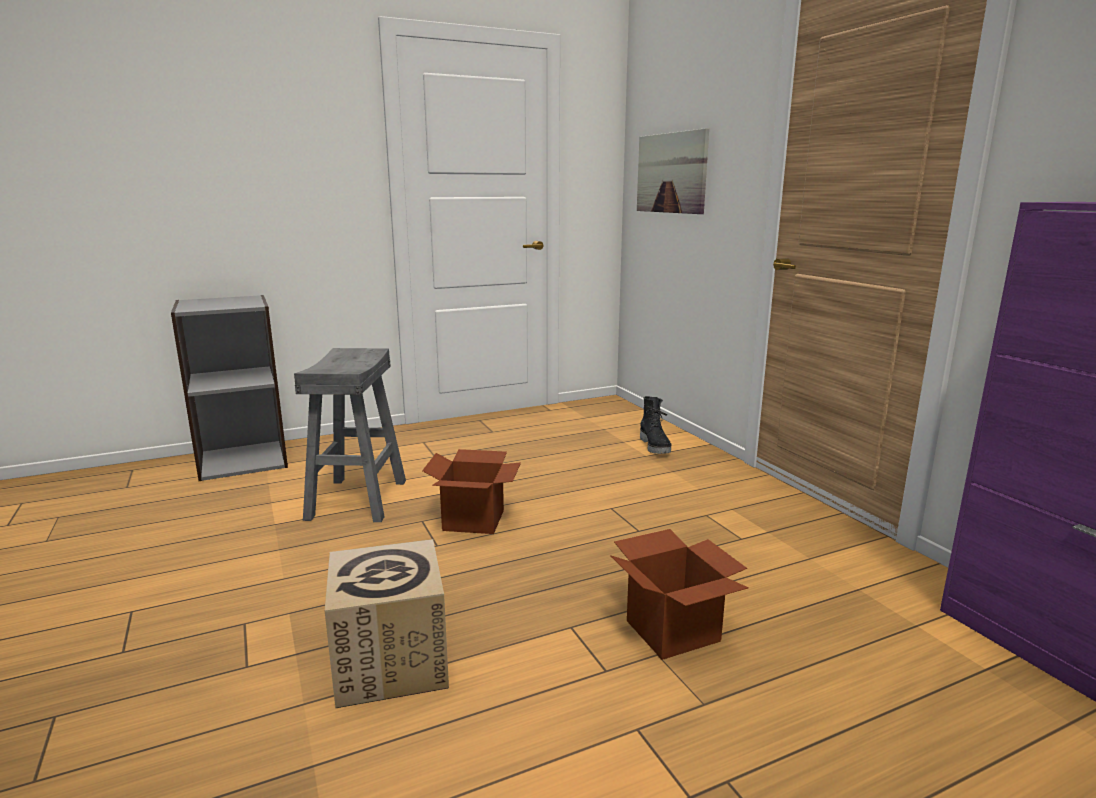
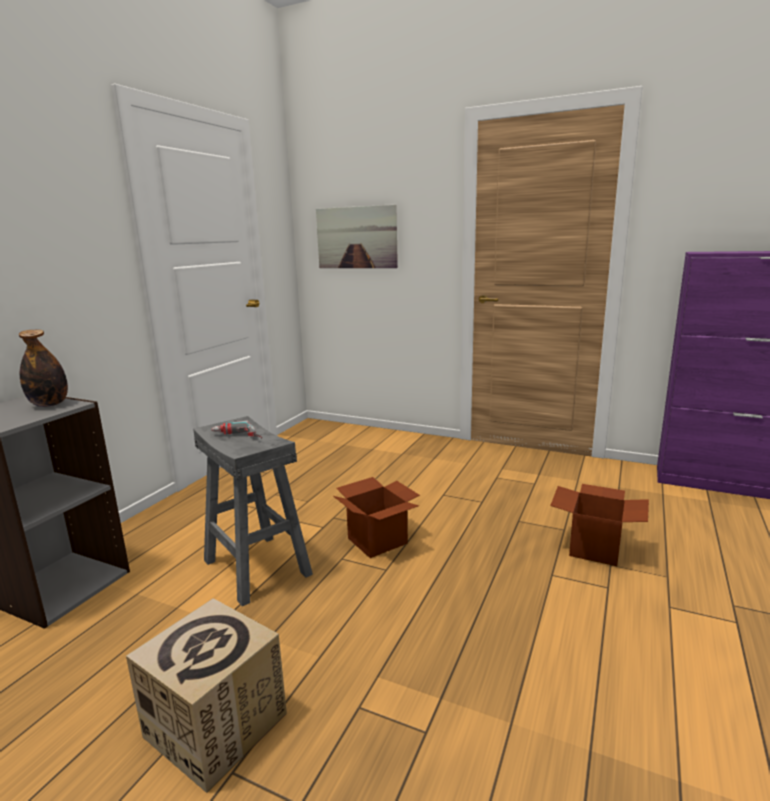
camera: 40 degrees left, 0 degrees up
cardboard box [324,539,449,708] -> cardboard box moved to [126,598,287,793]
black boot [640,396,672,454] -> none
none -> bottle [19,330,68,407]
none -> power drill [211,421,262,439]

